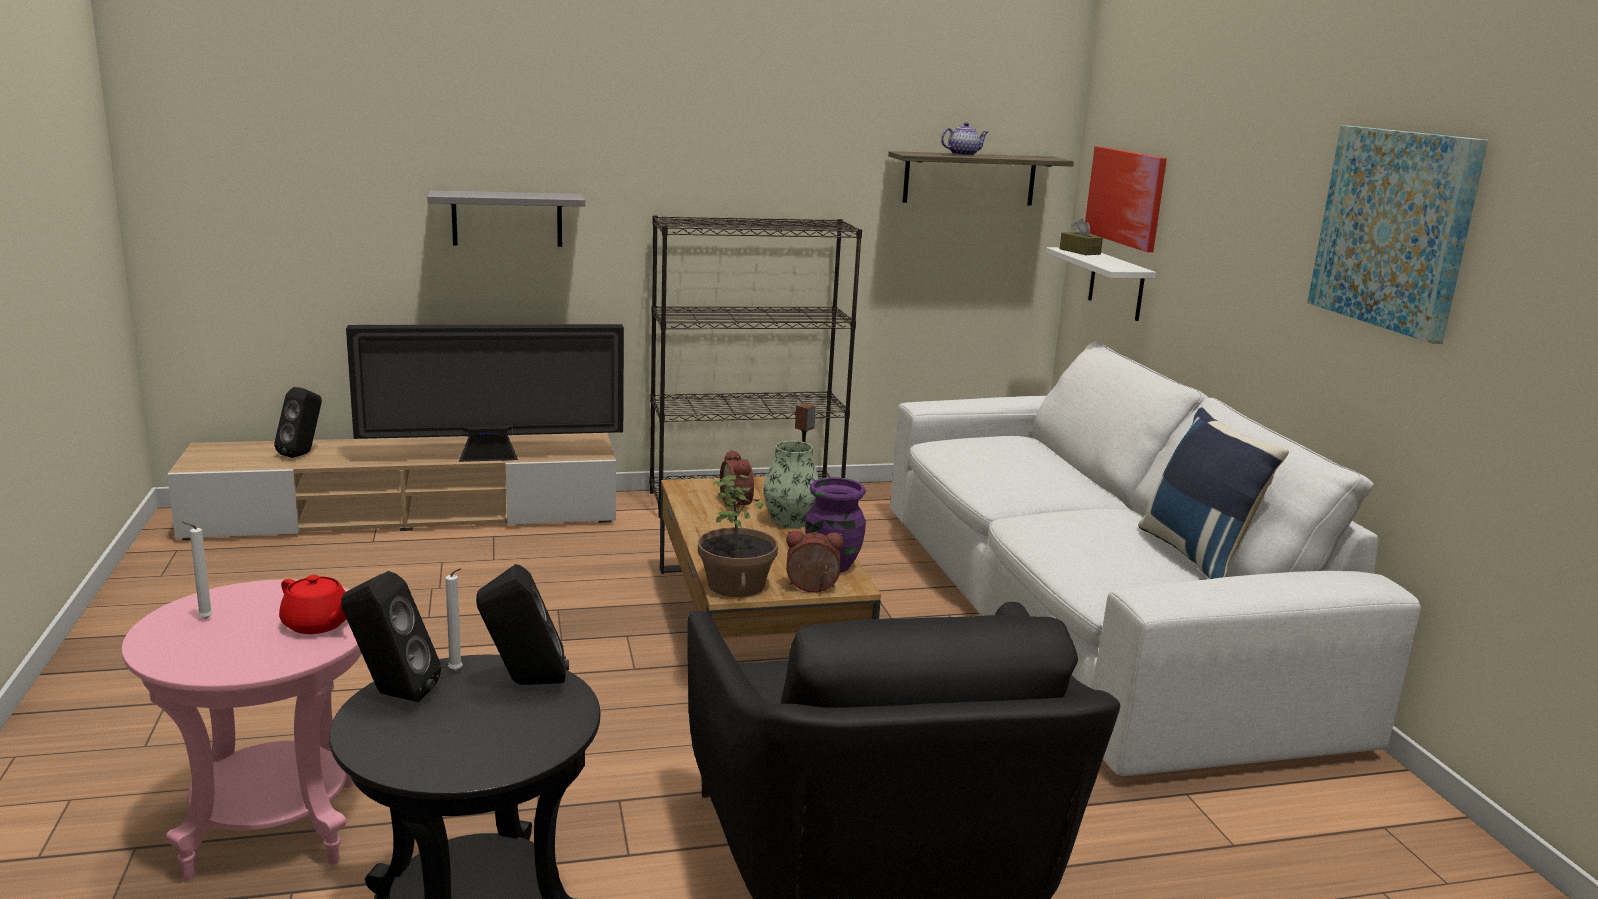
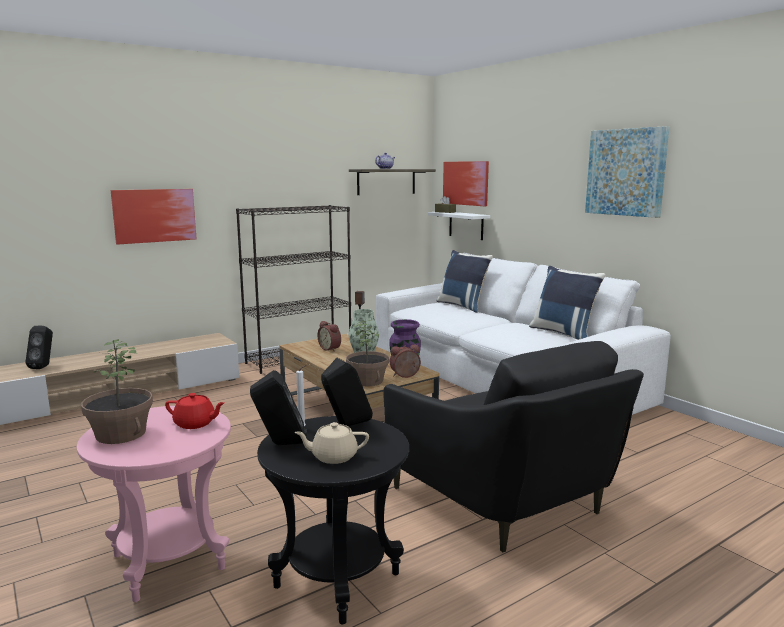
camera: 20 degrees left, 5 degrees down
white candle [182,522,213,619] -> potted plant [81,339,153,444]
television [346,324,624,462] -> none
grey shelf [427,190,585,247] -> picture [110,189,197,245]
none -> beige teapot [294,422,369,464]
none -> blue pillow [437,250,493,313]

